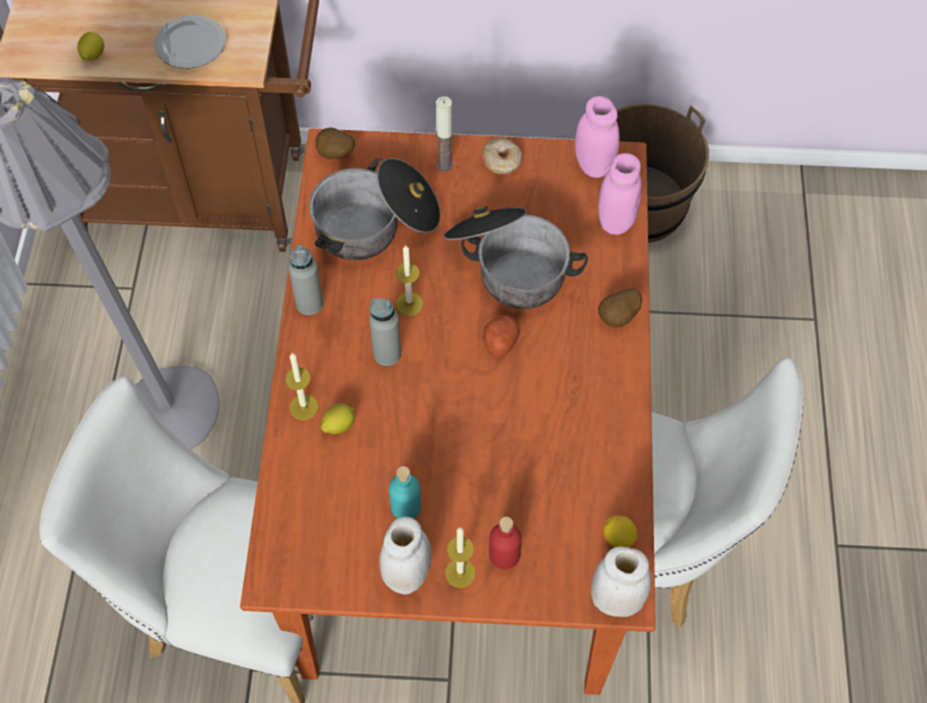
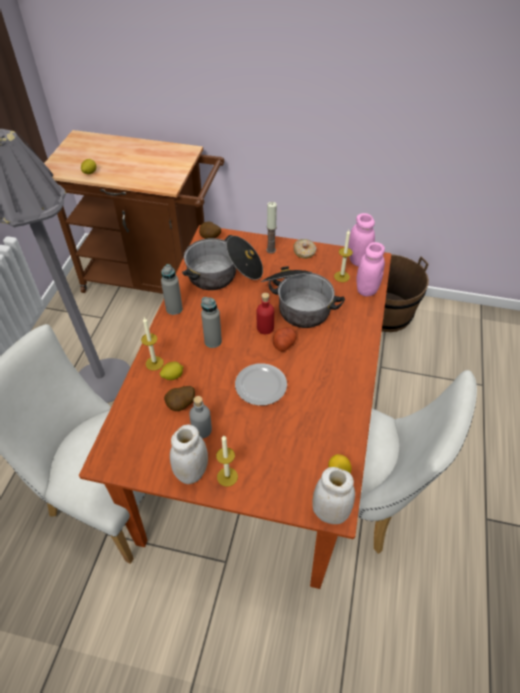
camera: 10 degrees right, 10 degrees down
plate [154,15,226,68] -> plate moved to [235,363,287,406]
turquoise bottle [389,466,421,518] -> grey bottle [189,396,212,438]
candle [395,245,423,316] -> candle moved to [334,230,353,282]
red bottle [489,517,521,570] -> red bottle moved to [257,293,274,334]
potato [598,289,642,328] -> potato moved to [164,386,195,411]

